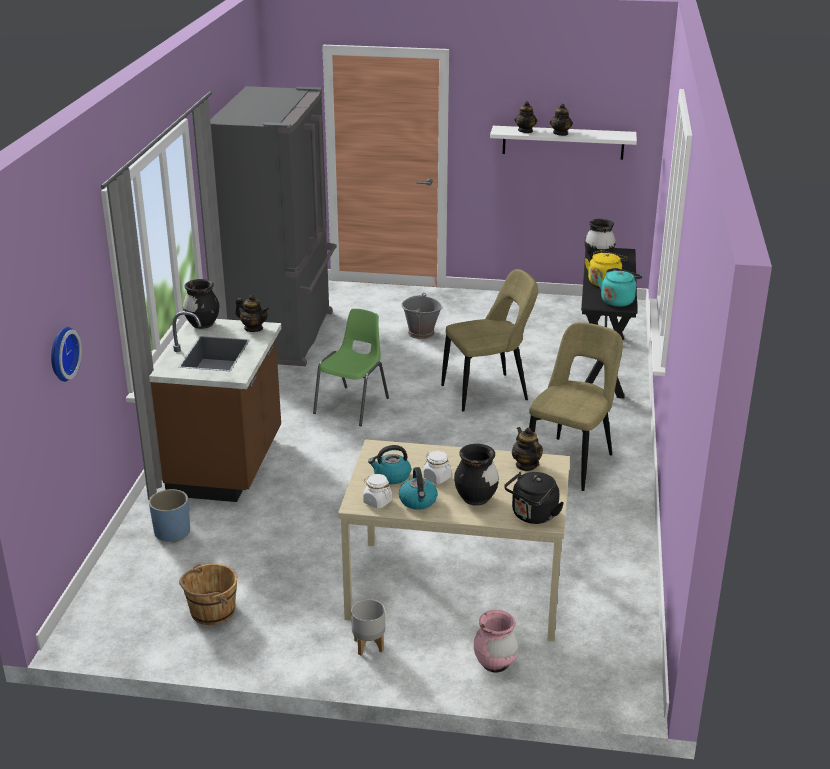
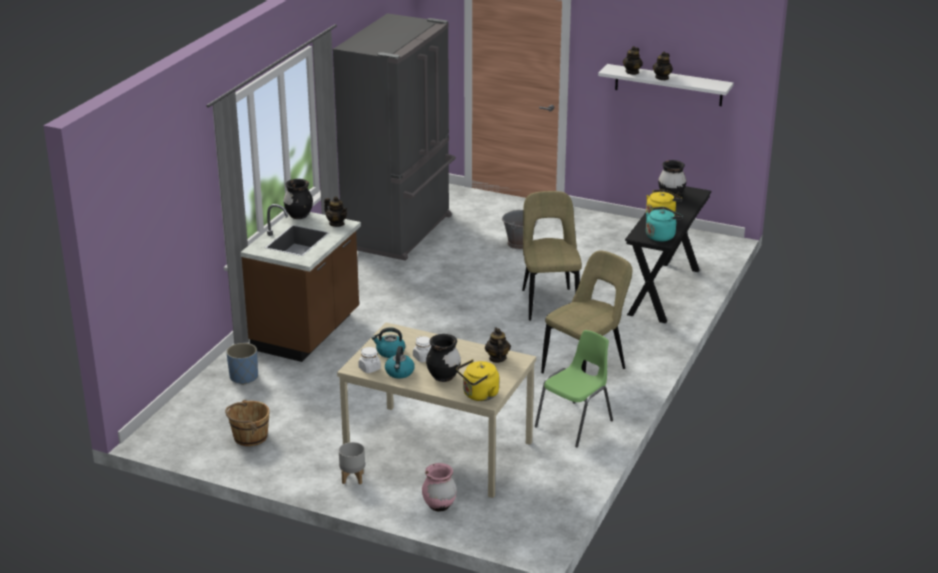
camera: 15 degrees right, 0 degrees up
wall clock [51,327,82,382] -> none
green chair [313,309,389,426] -> green chair moved to [535,330,613,447]
beige chair [441,269,538,411] -> beige chair turned 90 degrees counterclockwise [522,191,582,321]
black kettle [504,472,564,524] -> yellow kettle [456,359,499,401]

